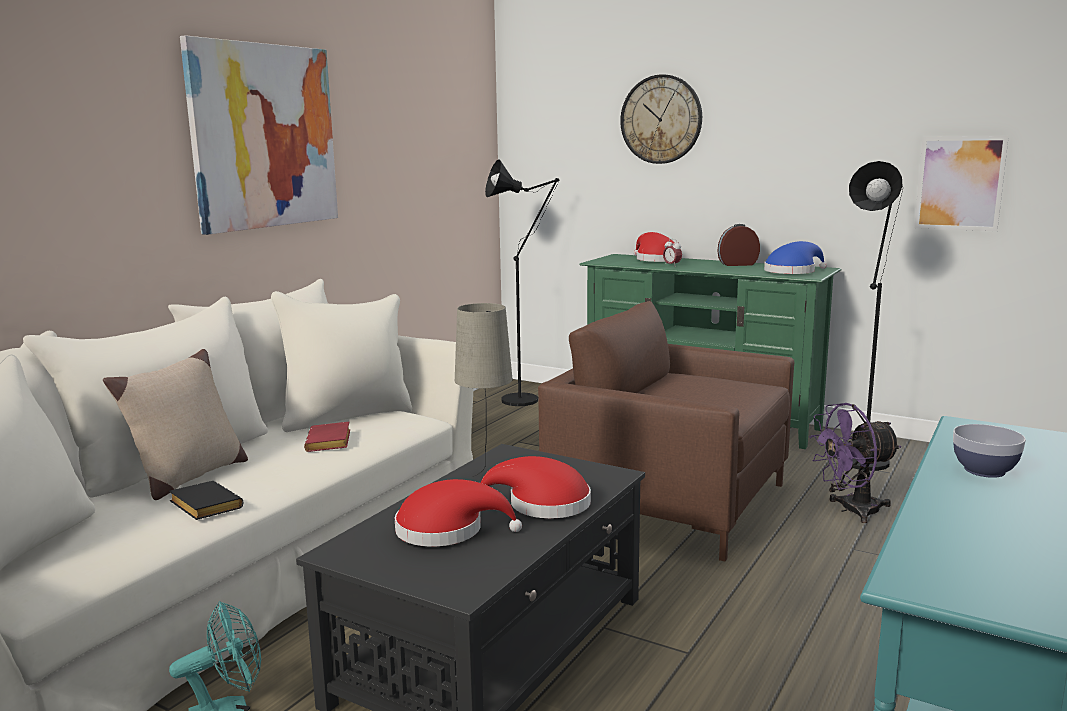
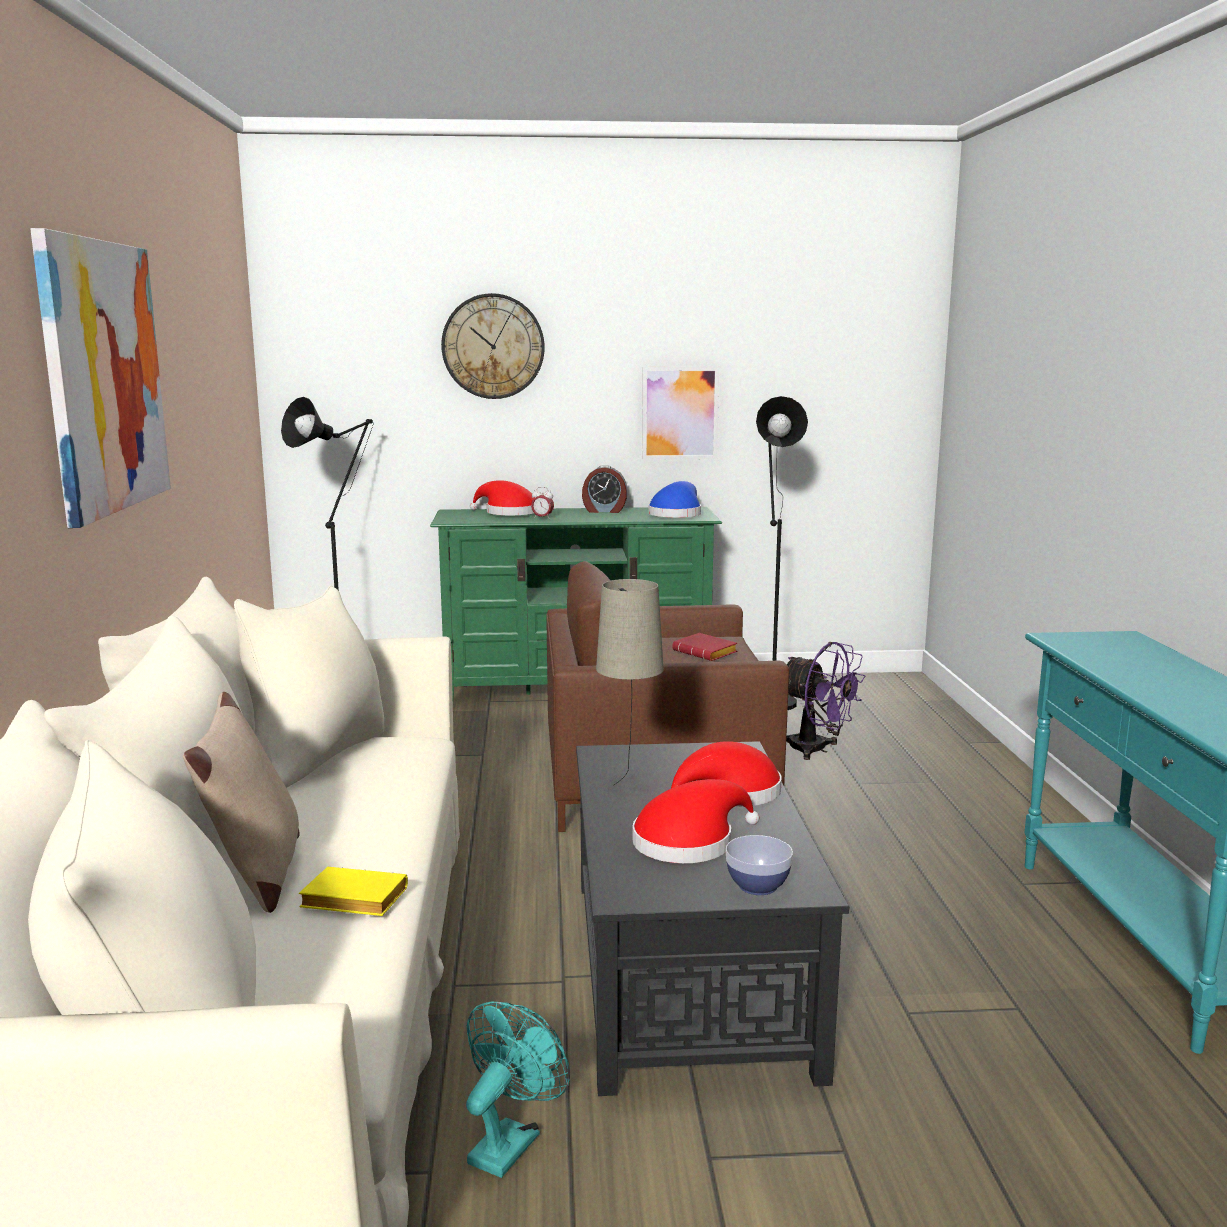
camera: 35 degrees left, 0 degrees up
black book [169,481,243,520] -> yellow book [299,867,408,916]
red book [304,422,350,452] -> red book moved to [672,633,737,661]
alarm clock [717,224,760,266] -> alarm clock turned 135 degrees counterclockwise [582,465,628,513]
purple fan [809,403,902,523] -> purple fan turned 90 degrees counterclockwise [786,642,866,760]
picture [914,136,1009,231] -> picture moved to [642,367,719,460]
bowl [953,424,1026,478] -> bowl moved to [726,835,793,895]

